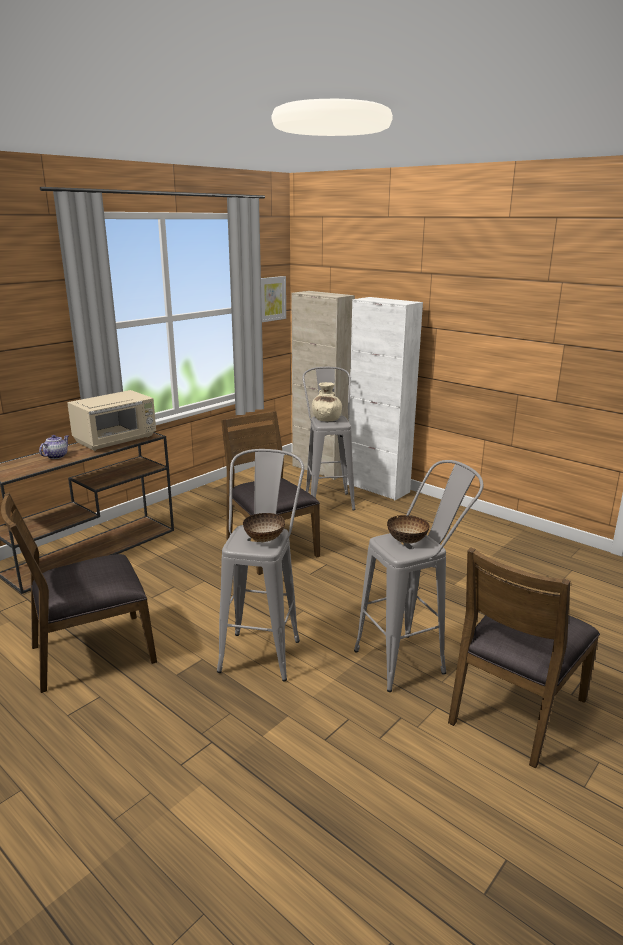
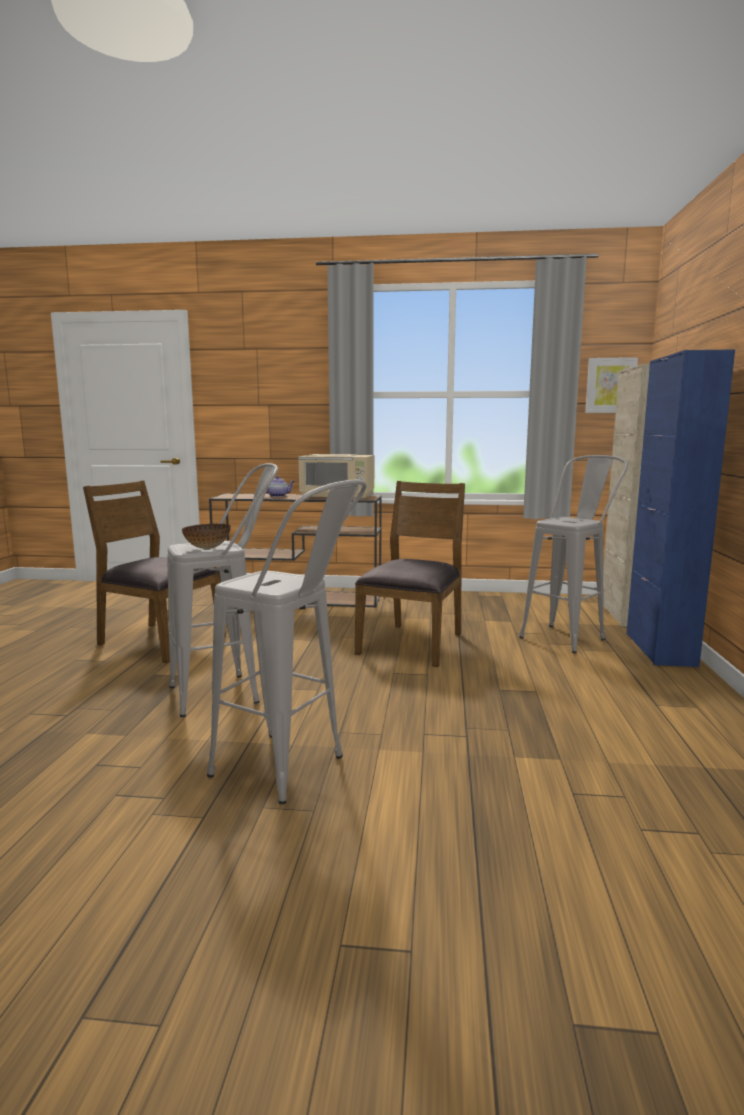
camera: 55 degrees right, 10 degrees down
beige vase [312,382,342,421] -> none
white cabinet [347,297,423,500] -> blue cabinet [627,349,735,667]
bowl [387,515,430,544] -> none
brown chair [448,547,600,769] -> none

